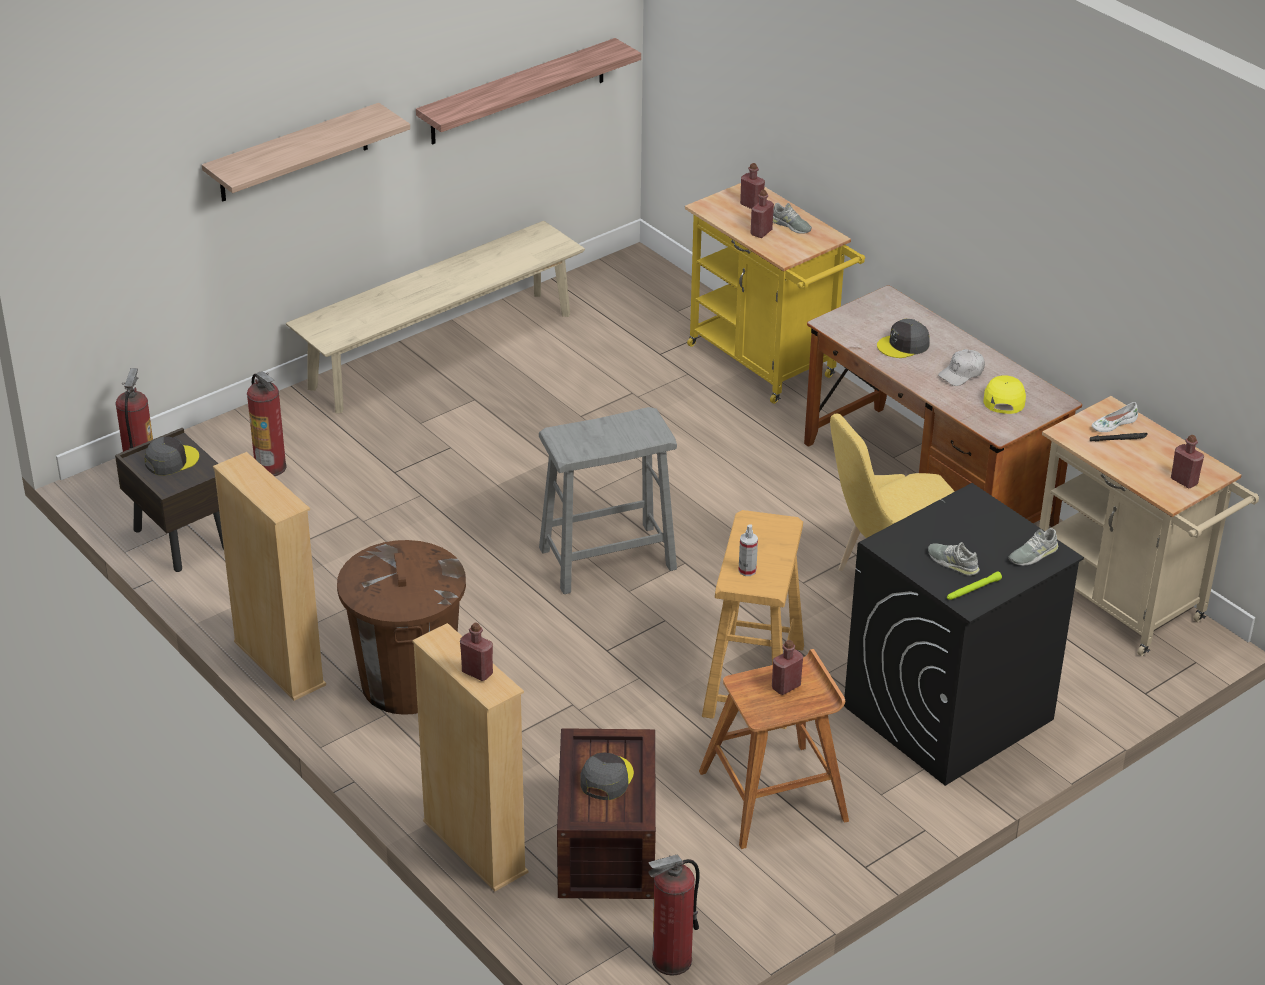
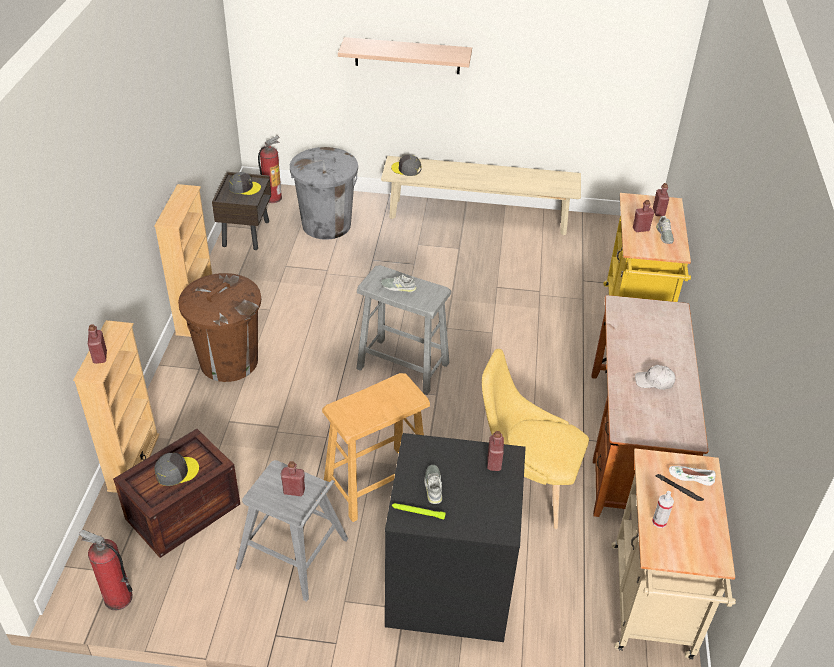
camera: 45 degrees right, 5 degrees up
fire extinguisher [247,371,287,476] -> grey trash can [290,147,358,240]
shelf [416,38,641,145] -> none
brown stool [699,649,849,849] -> grey stool [235,460,348,602]
spray bottle [738,524,758,576] -> spray bottle moved to [652,491,674,528]
grey cap [877,319,930,358] -> grey cap moved to [391,155,422,176]
yellow cap [983,376,1026,414] -> none
grey shoe [1008,528,1058,566] -> grey shoe moved to [381,274,417,292]
red bottle [1171,435,1204,488] -> red bottle moved to [487,431,504,471]

